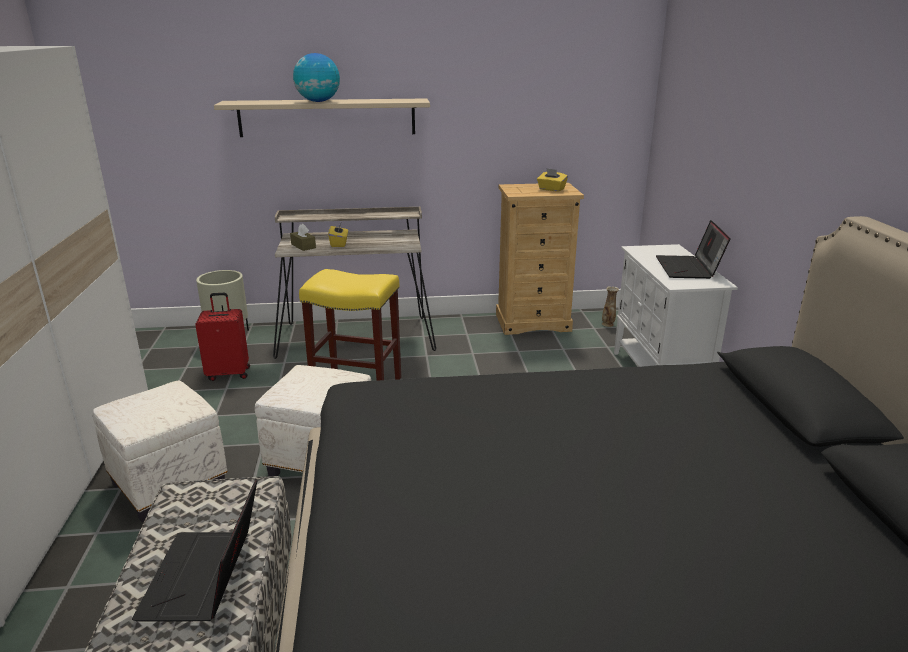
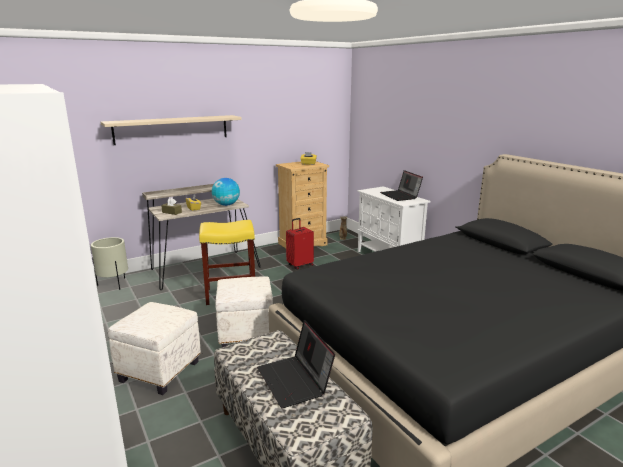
camera: 25 degrees left, 5 degrees down
red suitcase [195,293,250,381] -> red suitcase moved to [286,218,314,270]
globe [293,53,340,102] -> globe moved to [212,178,240,206]

